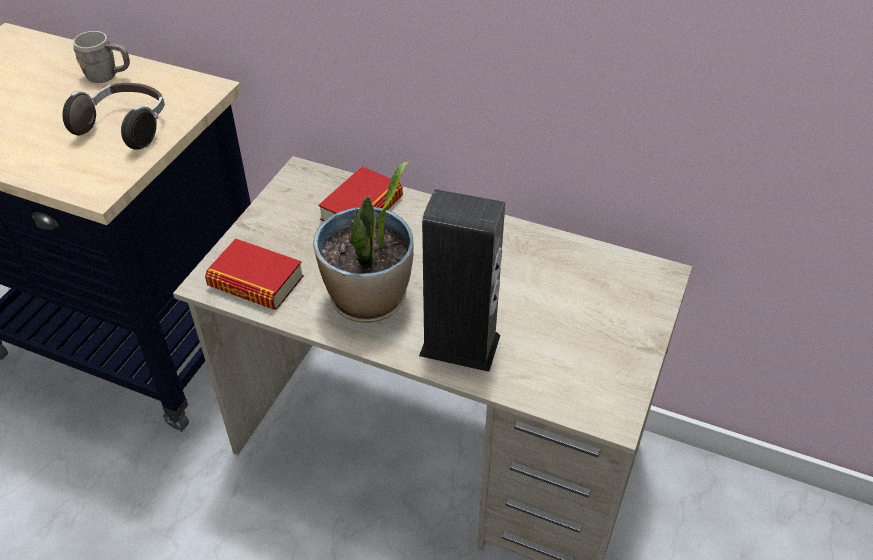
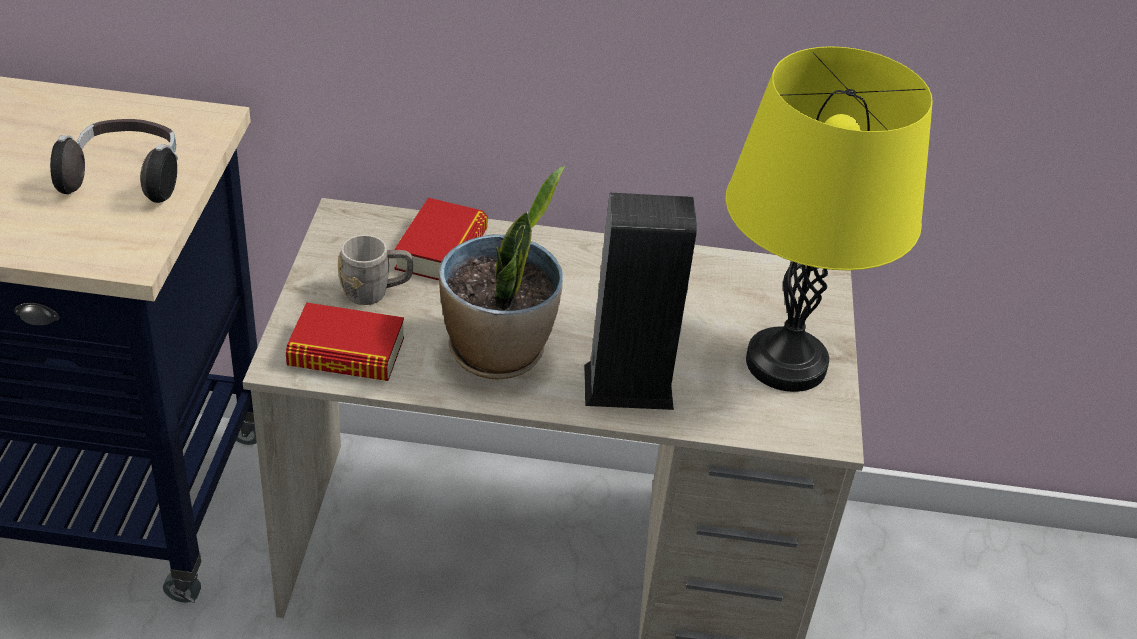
camera: 20 degrees left, 5 degrees down
grey mug [73,31,130,83] -> grey mug moved to [338,235,413,305]
none -> yellow table lamp [726,46,933,392]

